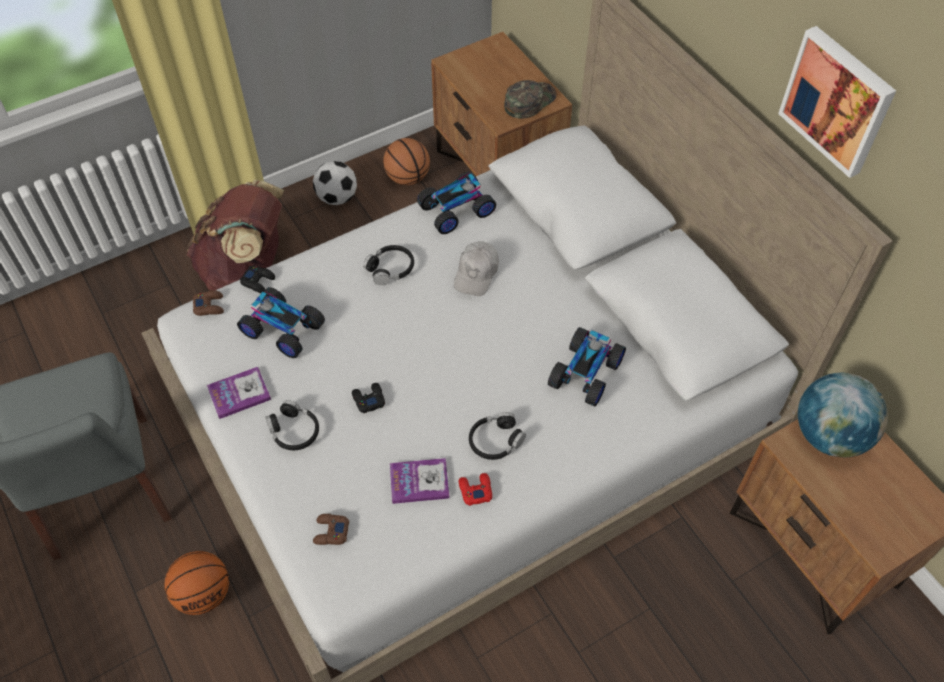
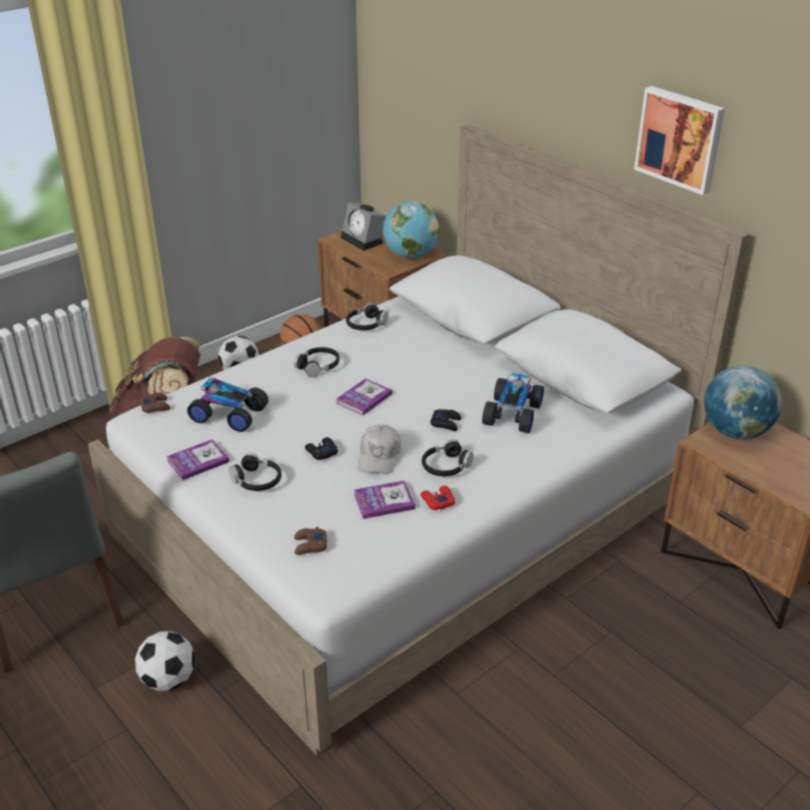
camera: 10 degrees left, 20 degrees down
basketball [164,551,229,615] -> football [135,631,195,691]
black game controller [240,266,275,293] -> black game controller moved to [430,409,461,431]
toy car [417,172,496,234] -> black headphones [346,303,389,330]
white cap [454,241,499,296] -> white cap moved to [358,424,401,474]
green cap [504,80,557,119] -> globe [383,201,439,259]
none -> book [337,378,392,415]
none -> alarm clock [341,203,386,251]

